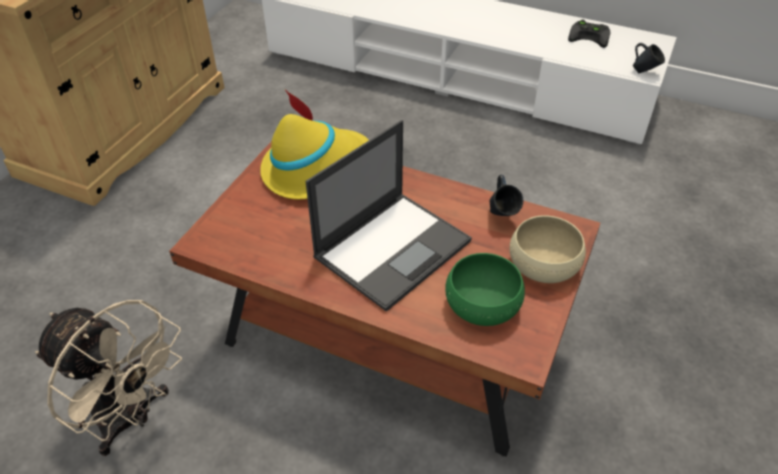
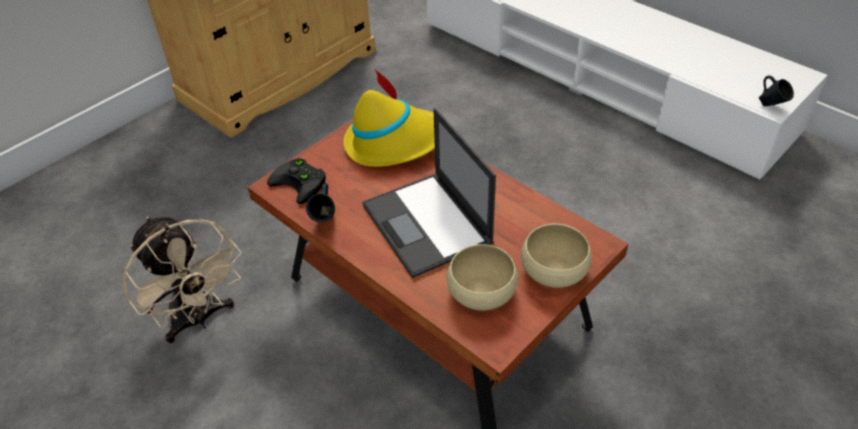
camera: 20 degrees right, 0 degrees up
laptop [306,120,472,312] -> laptop turned 90 degrees clockwise [362,108,496,278]
green bowl [445,253,525,326] -> beige bowl [447,244,518,311]
blue mug [490,175,523,216] -> blue mug moved to [306,183,335,222]
black game controller [568,20,610,48] -> black game controller moved to [267,158,326,204]

